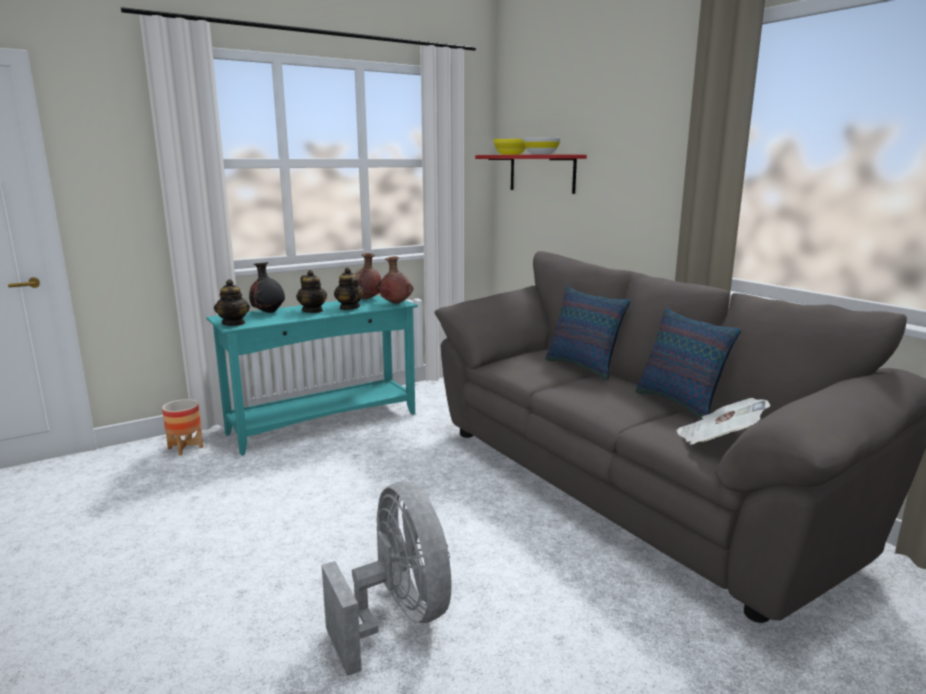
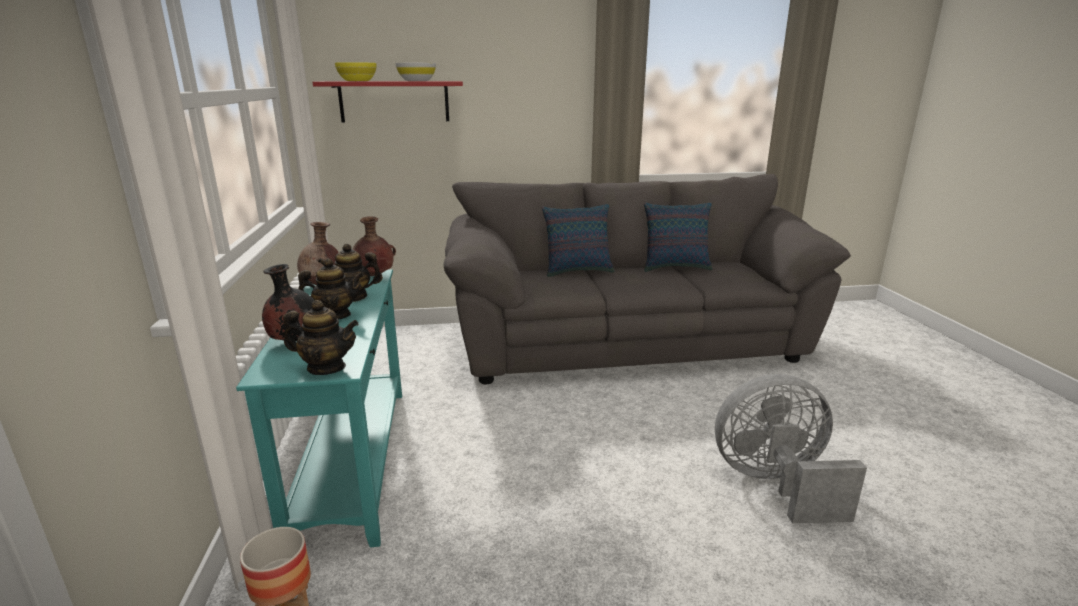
camera: 65 degrees left, 5 degrees up
newspaper [677,398,770,445] -> none

